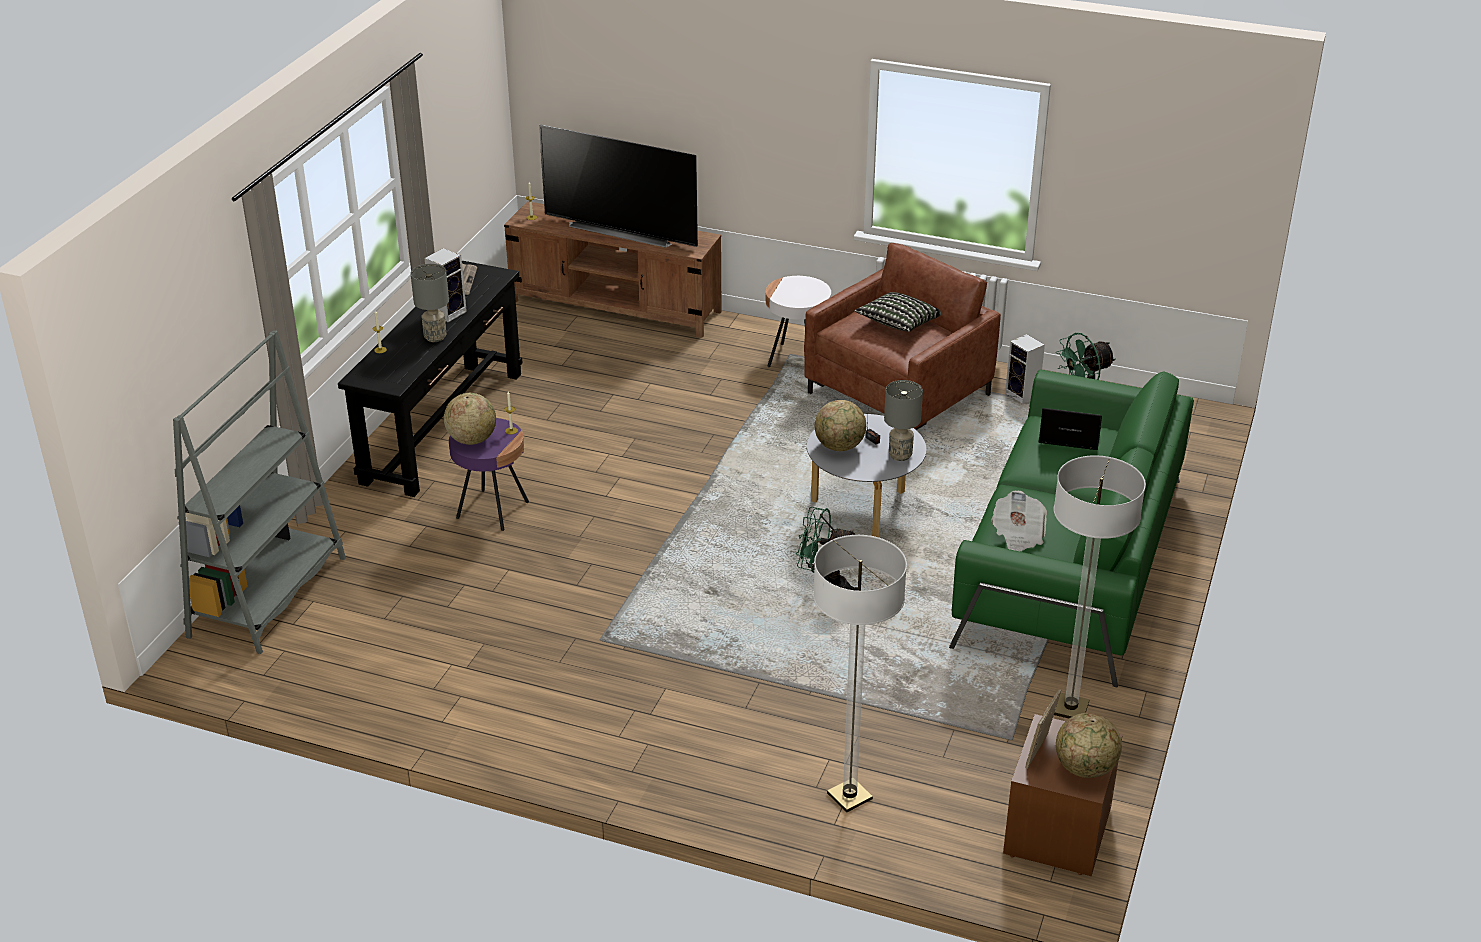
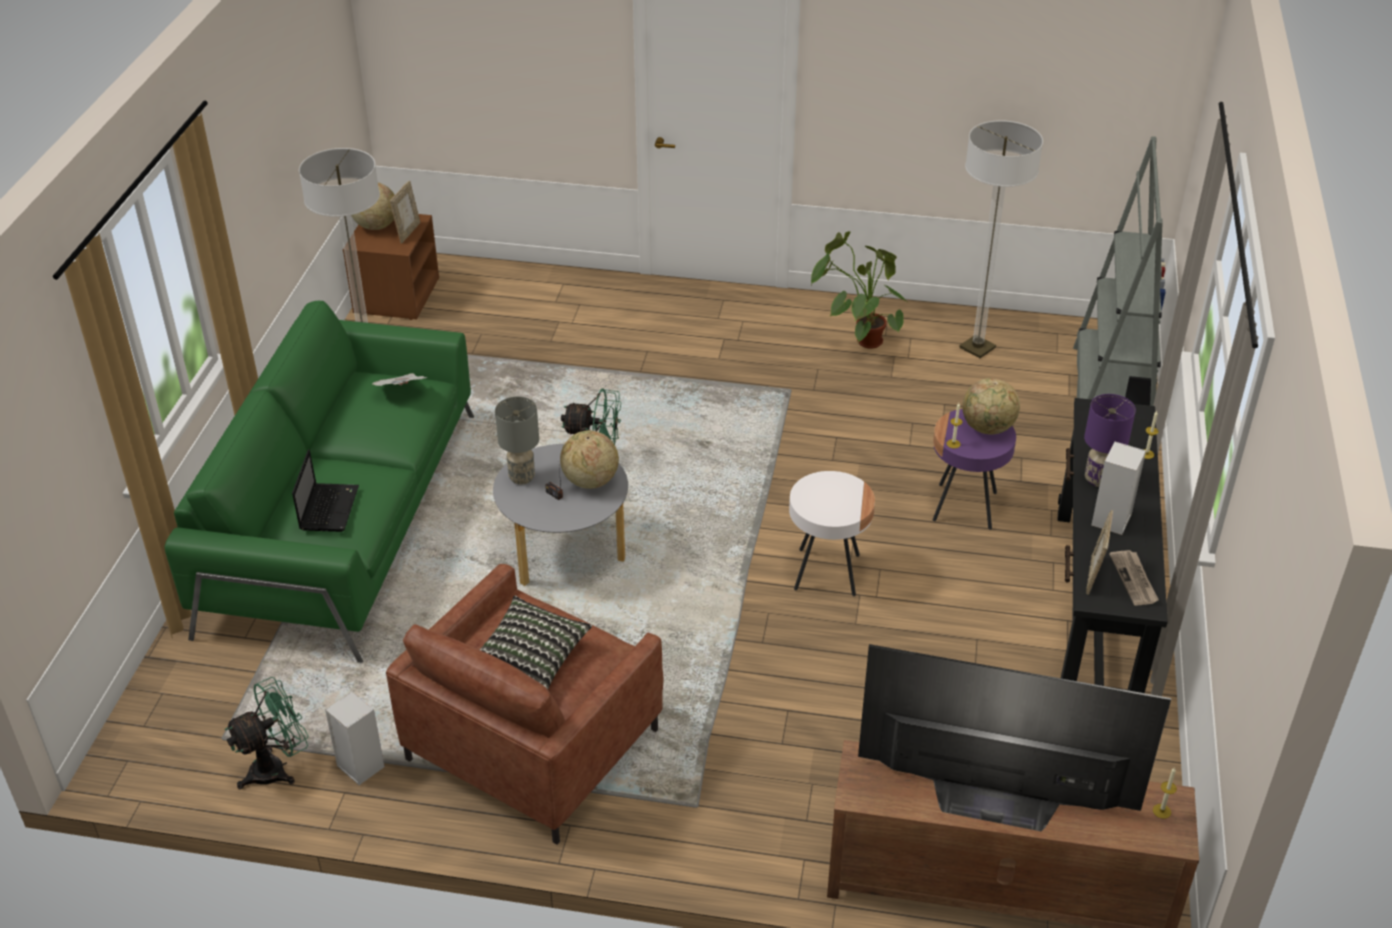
camera: 170 degrees right, 5 degrees up
grey table lamp [410,264,449,342] -> purple table lamp [1084,394,1136,487]
white side table [766,276,831,367] -> white side table moved to [789,471,875,596]
floor lamp [813,535,907,812] -> floor lamp moved to [959,120,1043,358]
laptop [1039,408,1102,450] -> laptop turned 90 degrees counterclockwise [292,449,359,532]
none -> potted plant [811,231,909,349]
none -> picture frame [1086,510,1113,595]

